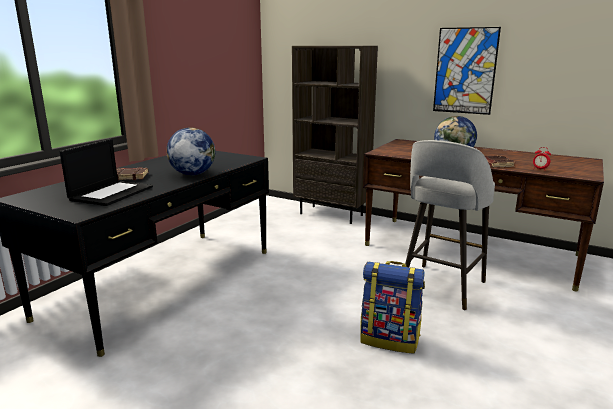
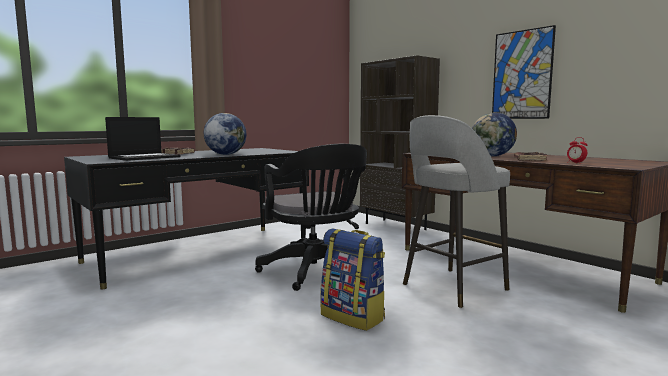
camera: 20 degrees right, 10 degrees down
none -> black office chair [255,144,367,291]

